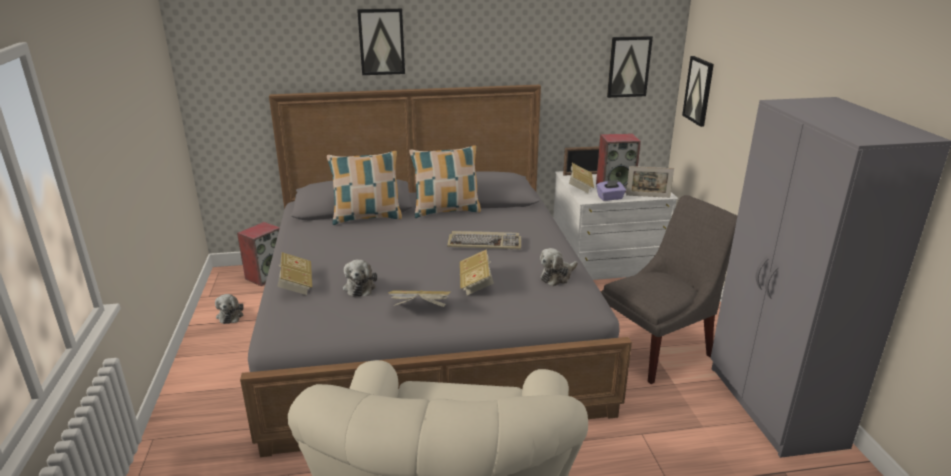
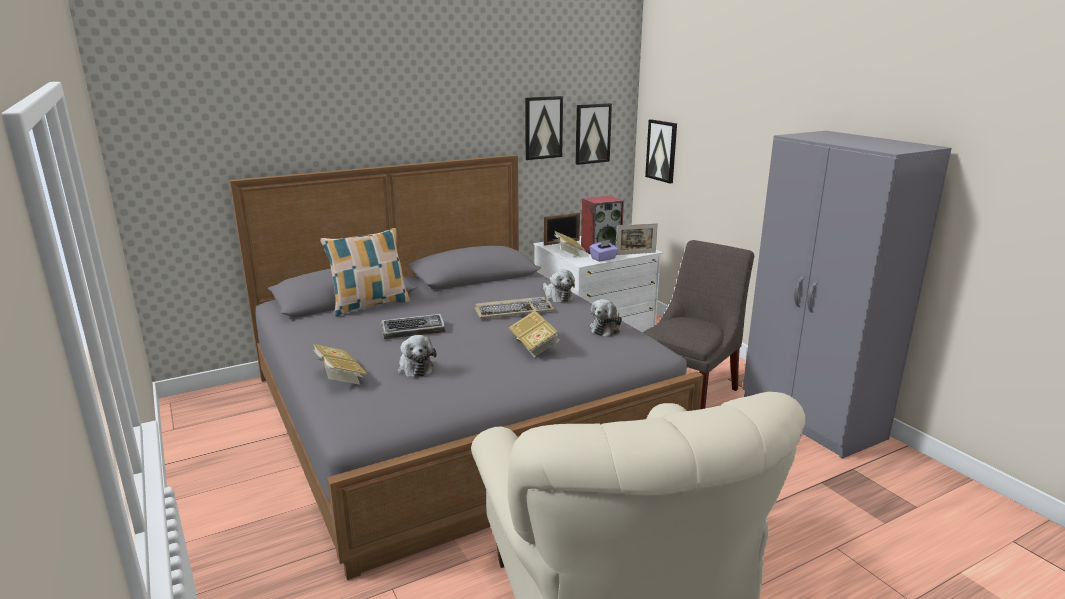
camera: 20 degrees left, 5 degrees down
plush toy [215,294,244,324] -> plush toy moved to [543,270,575,303]
speaker [237,222,280,286] -> none
picture [357,8,405,75] -> picture moved to [525,96,563,160]
book [388,290,451,307] -> none
pillow [409,145,481,218] -> none
none -> keyboard [381,314,446,339]

